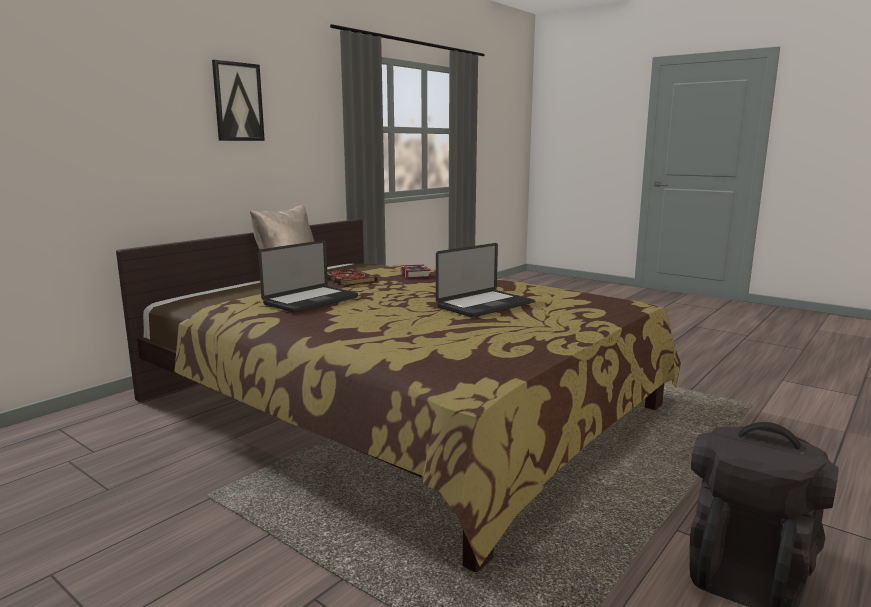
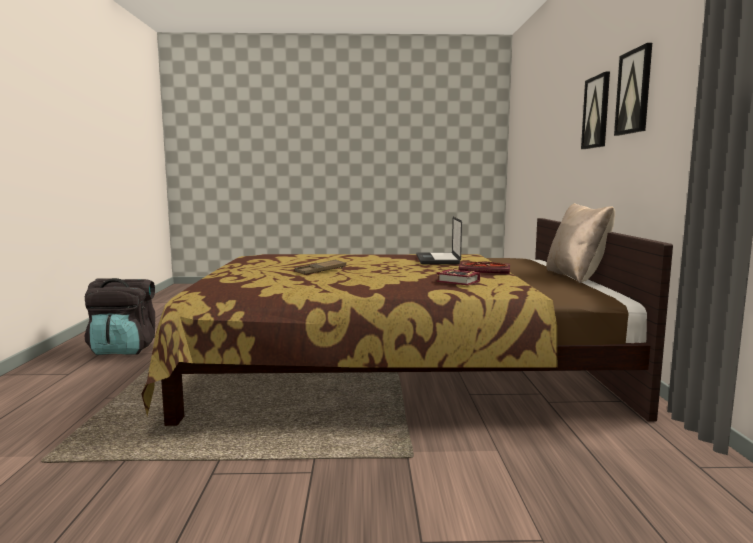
camera: 140 degrees right, 5 degrees down
laptop [436,243,532,317] -> brown tray [295,259,346,274]
none -> picture [581,71,610,149]

